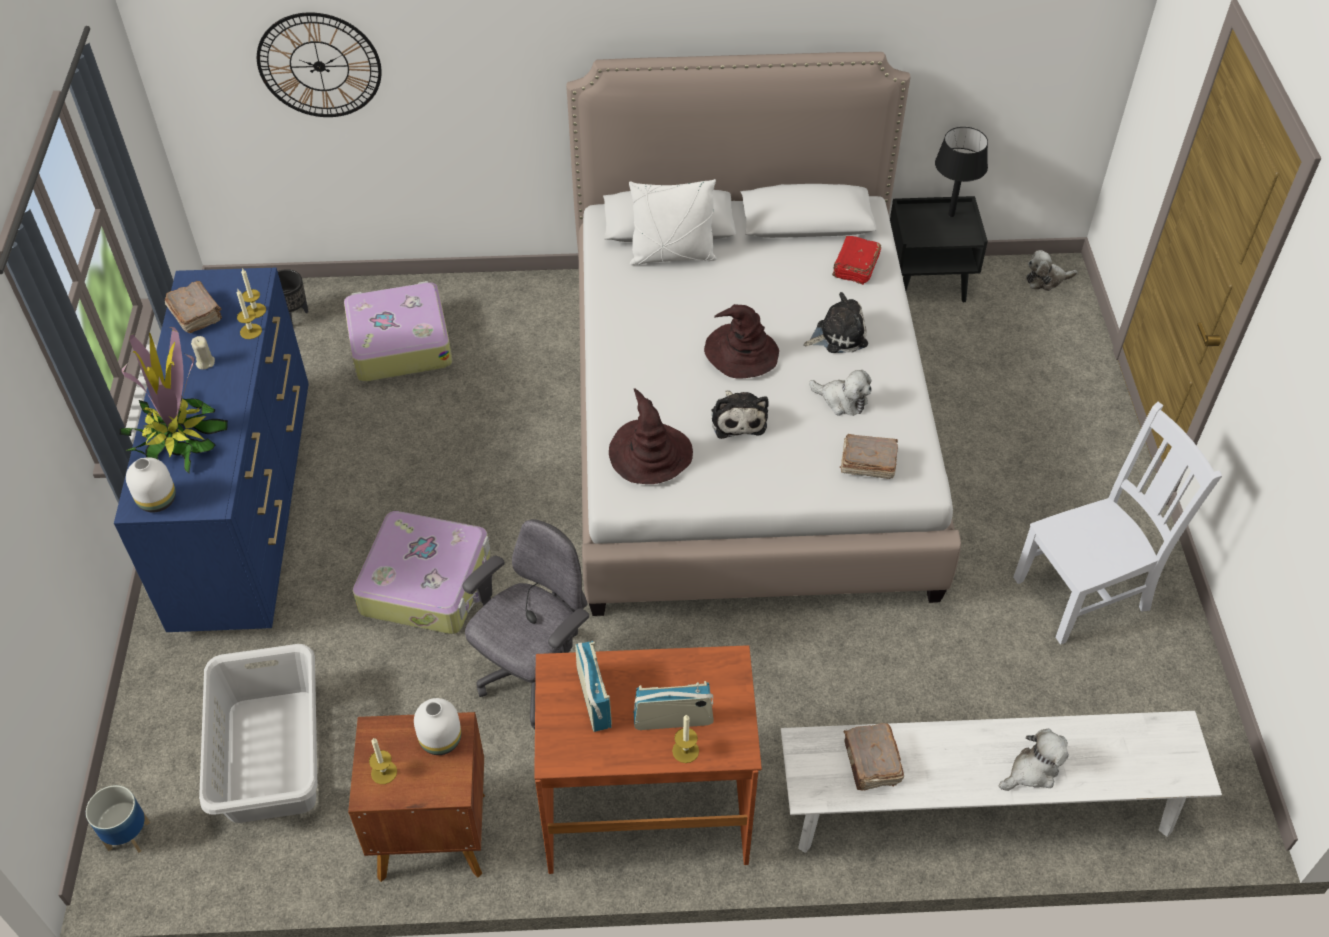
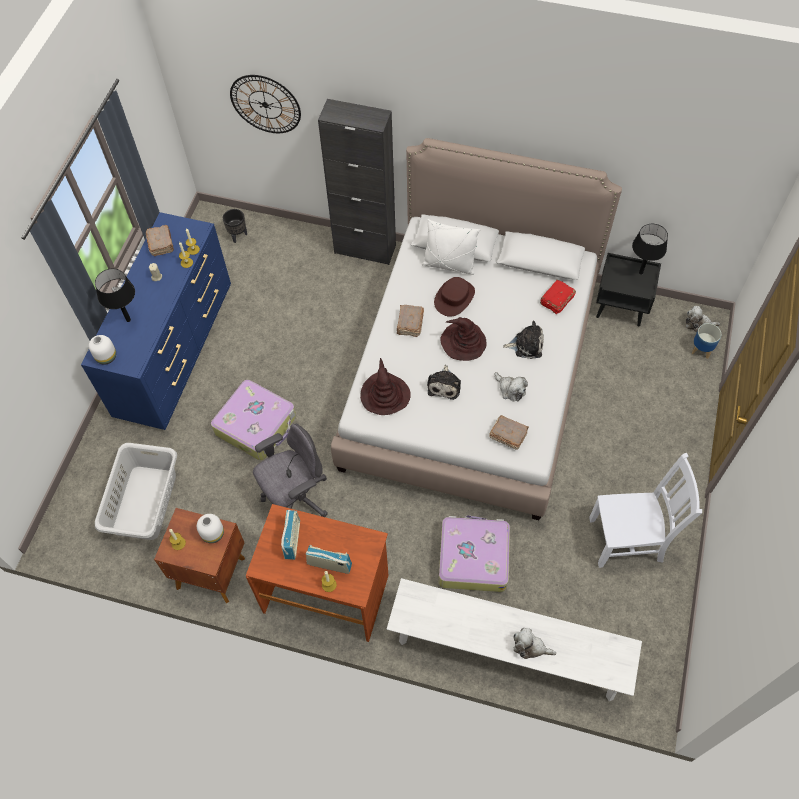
camera: 20 degrees right, 10 degrees up
planter [86,785,150,853] -> planter moved to [692,323,721,359]
potted plant [120,327,228,473] -> black table lamp [95,268,135,322]
suitcase [344,281,452,382] -> suitcase moved to [439,515,510,592]
brown book [844,723,904,791] -> brown book moved to [397,305,424,337]
plush toy [999,729,1069,791] -> plush toy turned 150 degrees counterclockwise [514,628,556,659]
none -> black cabinet [318,99,396,265]
none -> brown hat [434,277,475,317]

